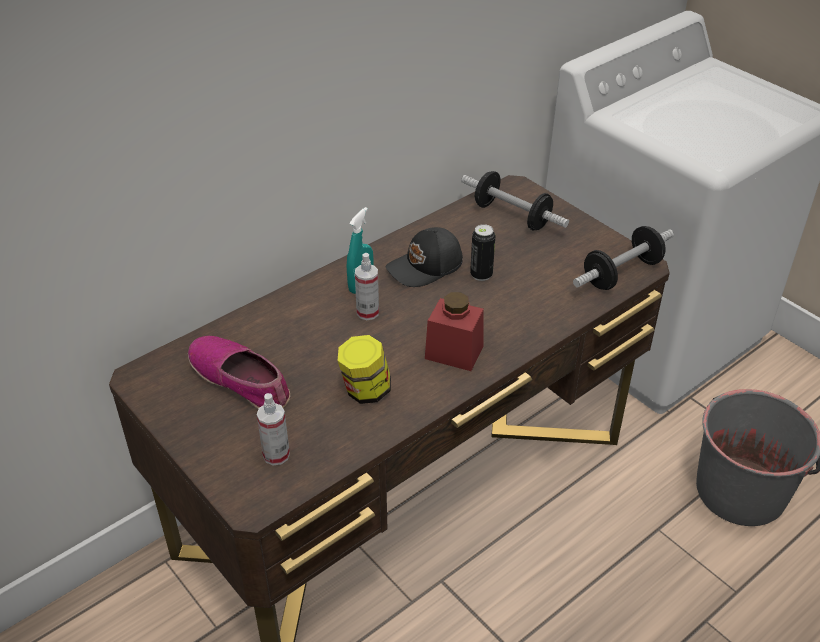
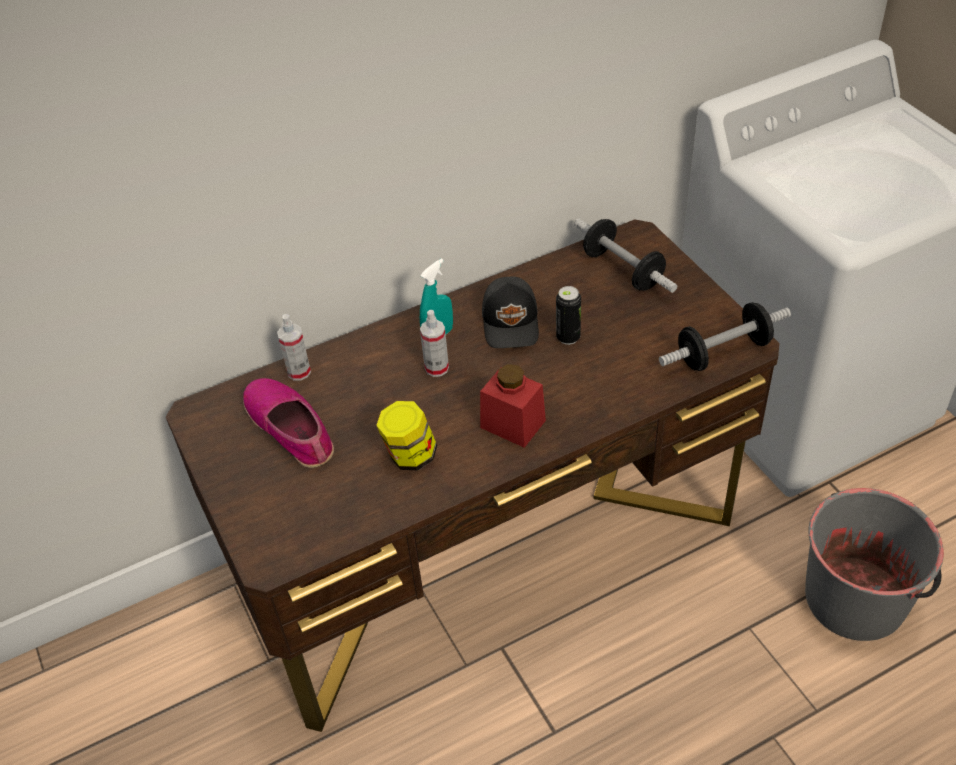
camera: 15 degrees right, 5 degrees up
spray bottle [257,393,290,465] -> spray bottle moved to [277,314,311,380]
black cap [386,227,463,287] -> black cap turned 75 degrees counterclockwise [482,277,539,348]

